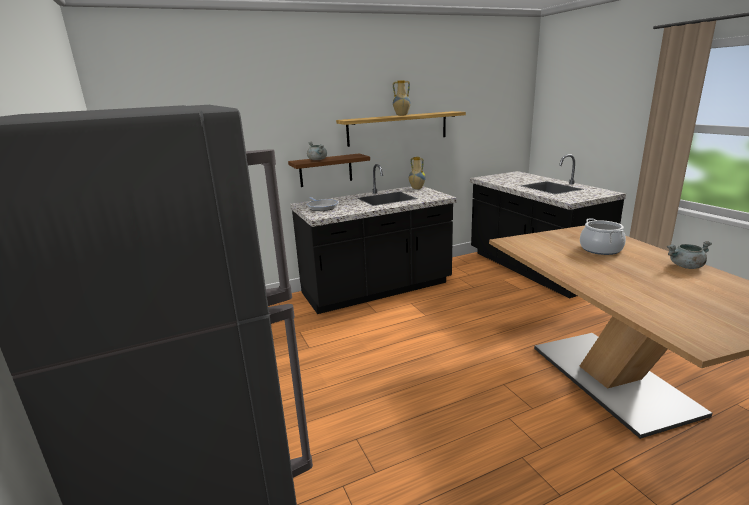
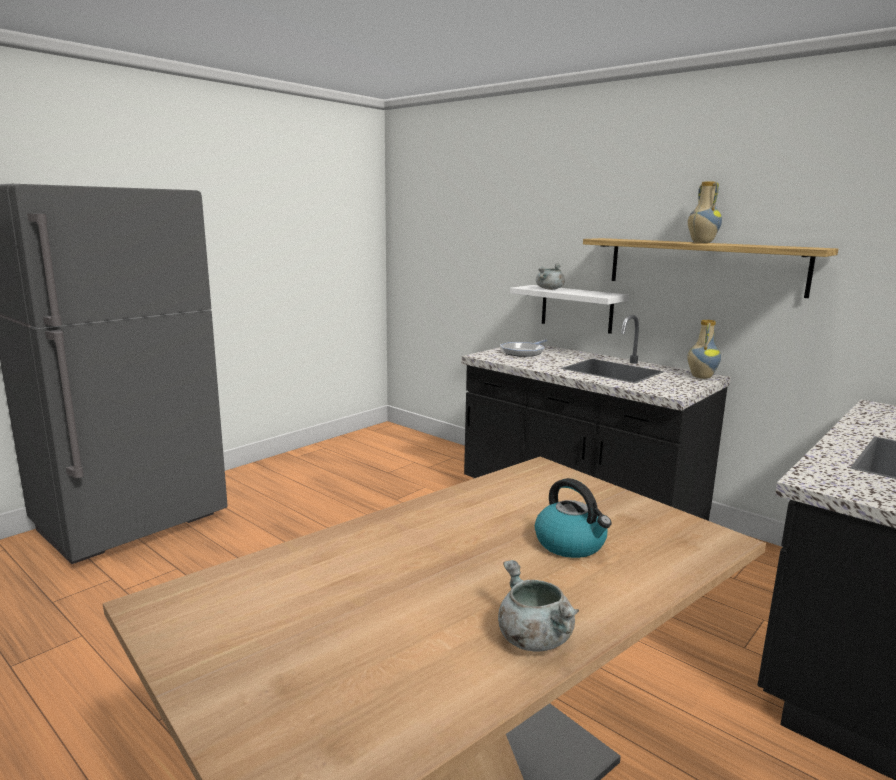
camera: 65 degrees right, 5 degrees down
brown shelf [288,154,370,187] -> white shelf [510,285,629,334]
cooking pot [580,218,626,255] -> kettle [535,478,612,558]

